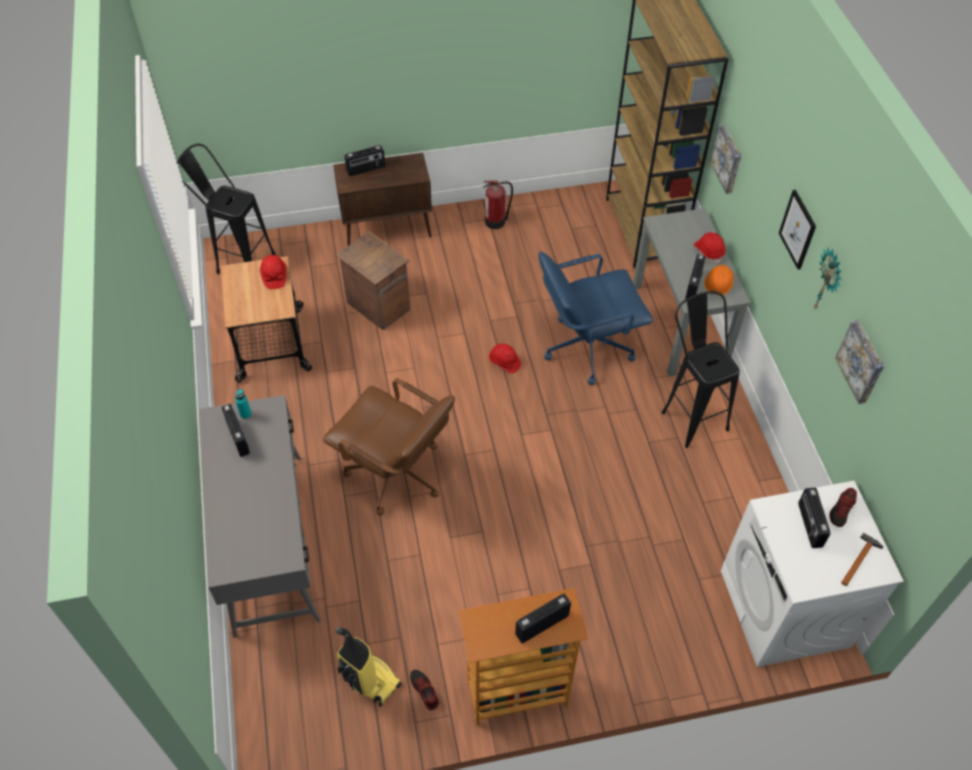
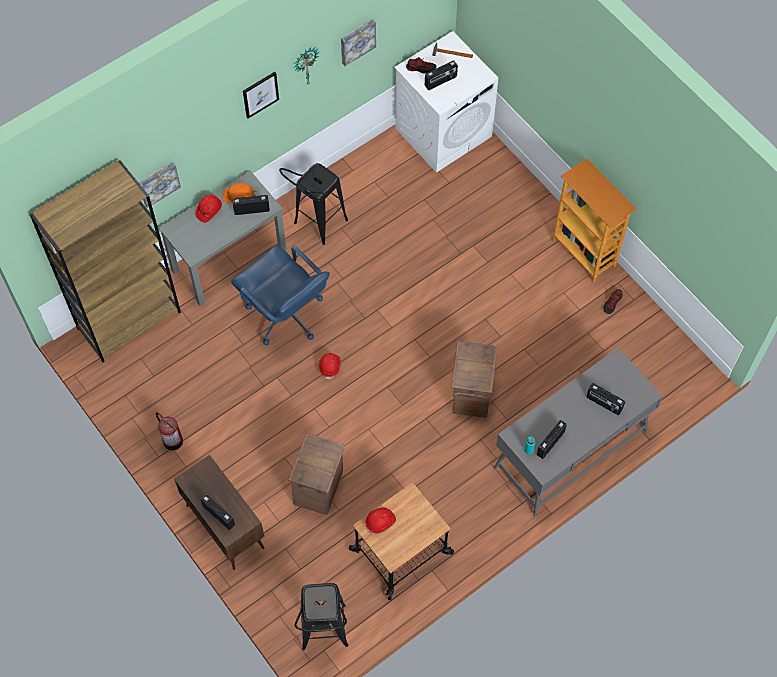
camera: 115 degrees left, 10 degrees up
brown office chair [323,378,455,515] -> crate [451,341,498,418]
vacuum cleaner [335,627,402,707] -> none
radio [515,594,571,643] -> radio moved to [586,383,625,415]

